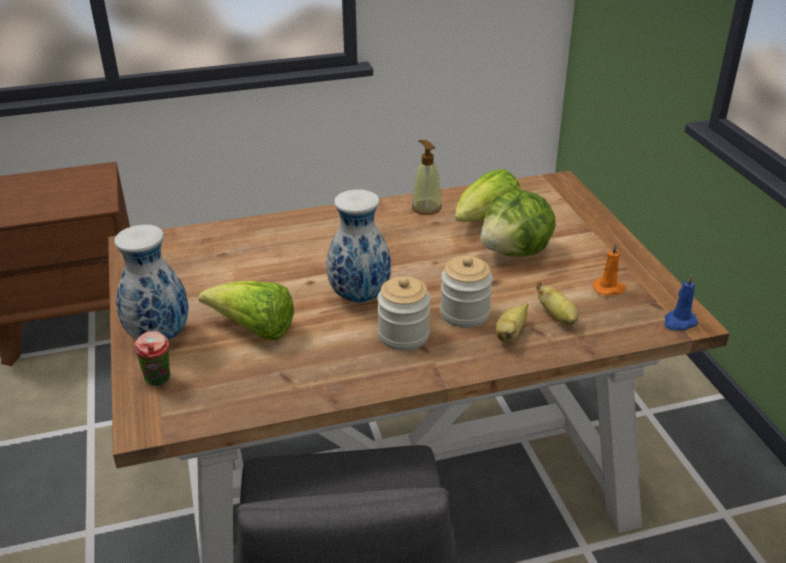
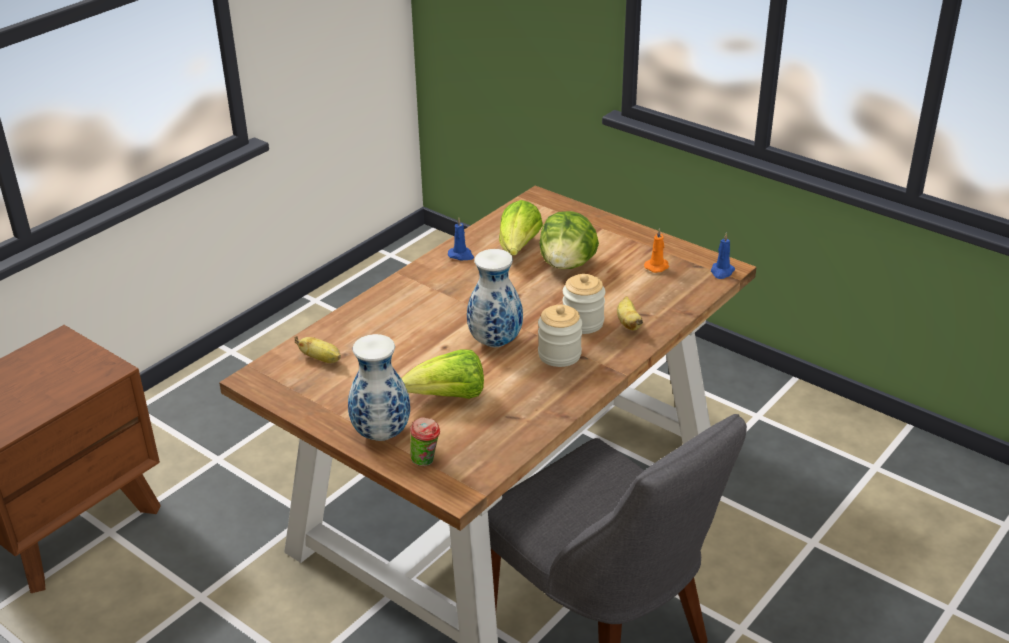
camera: 35 degrees left, 0 degrees up
soap dispenser [412,140,442,215] -> blue candle [448,218,474,261]
banana [536,282,578,326] -> banana moved to [295,336,341,363]

